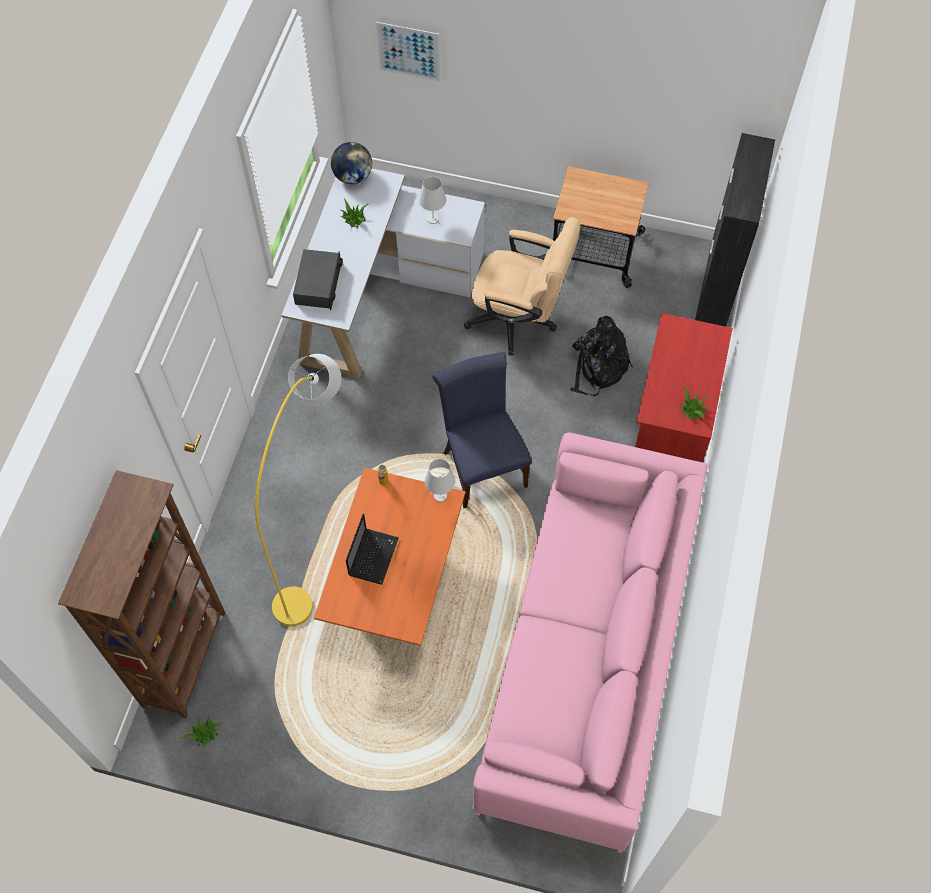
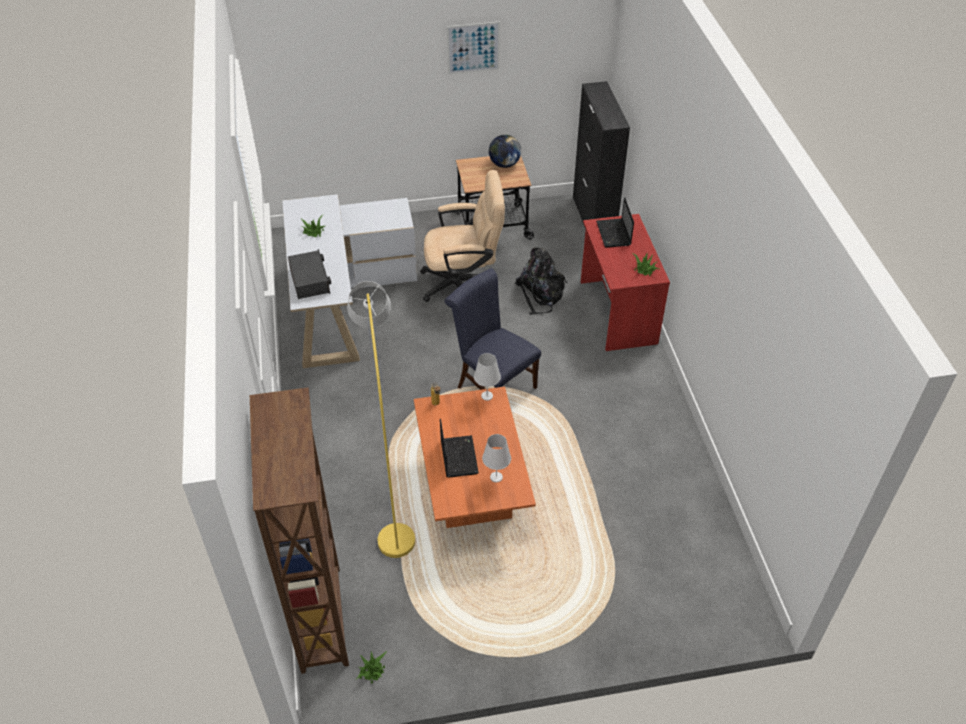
camera: 25 degrees left, 15 degrees down
globe [331,142,372,184] -> globe moved to [489,135,521,168]
picture [376,22,440,82] -> picture moved to [447,22,500,75]
white table lamp [419,176,446,224] -> white table lamp moved to [482,434,511,482]
pink sofa [472,432,708,853] -> none
none -> laptop [596,197,634,248]

